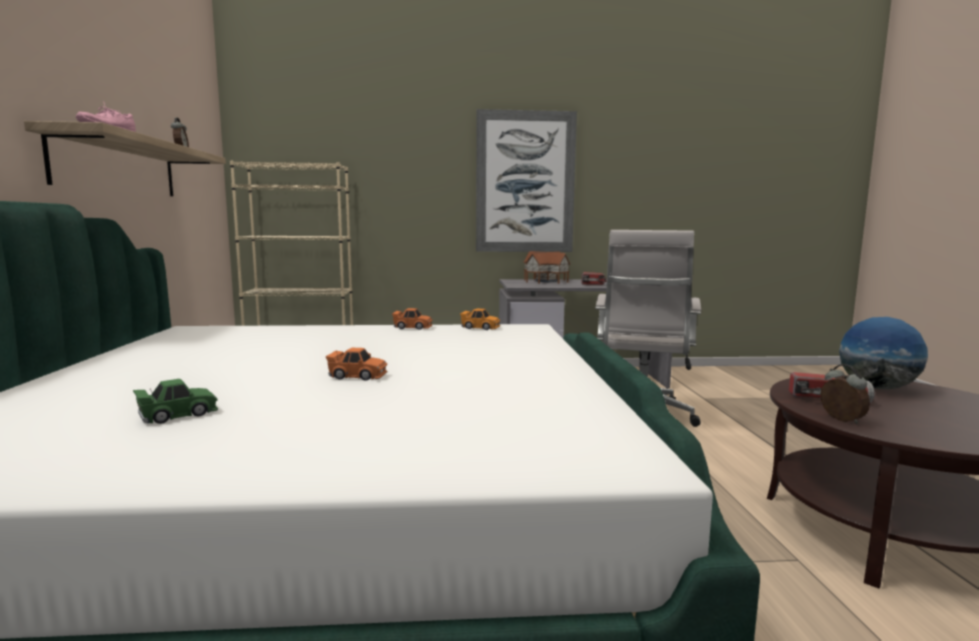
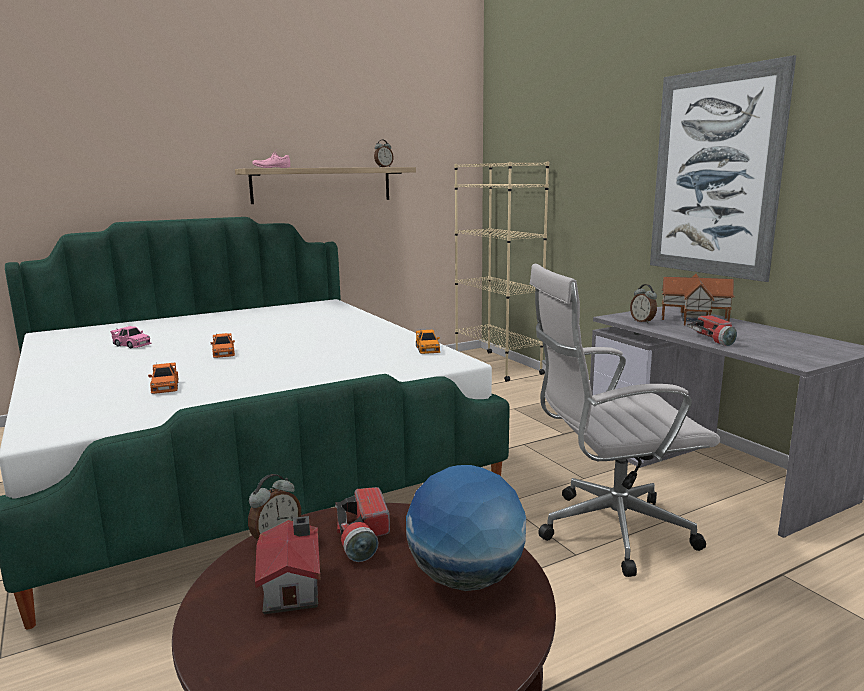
camera: 65 degrees right, 5 degrees up
green toy car [133,379,218,424] -> pink toy car [110,326,151,348]
orange toy car [392,308,433,330] -> orange toy car moved to [148,363,179,394]
none -> toy house [255,516,321,614]
none -> alarm clock [630,284,657,324]

